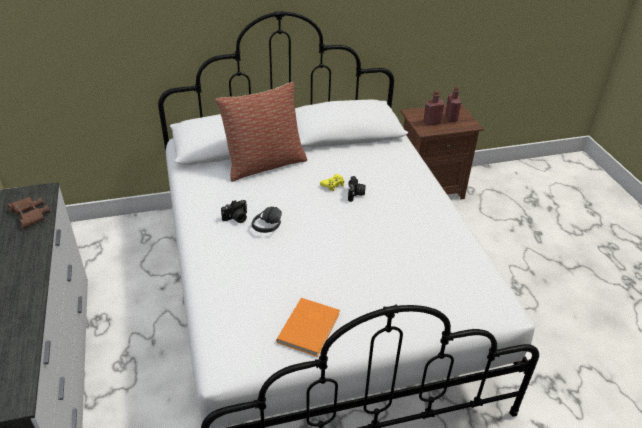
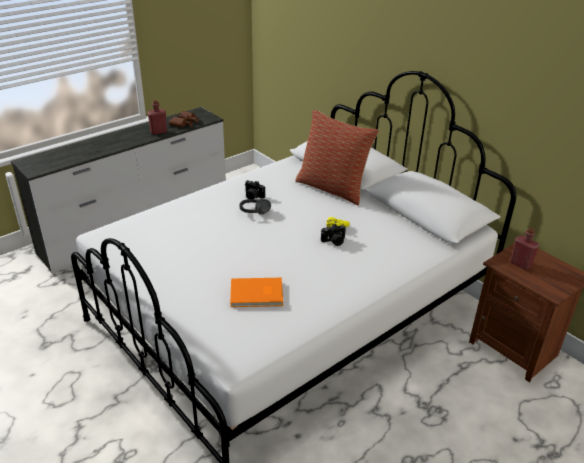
camera: 65 degrees right, 5 degrees down
orange book [276,298,340,357] -> orange book moved to [230,278,283,307]
red bottle [445,86,461,122] -> red bottle moved to [148,100,167,135]

